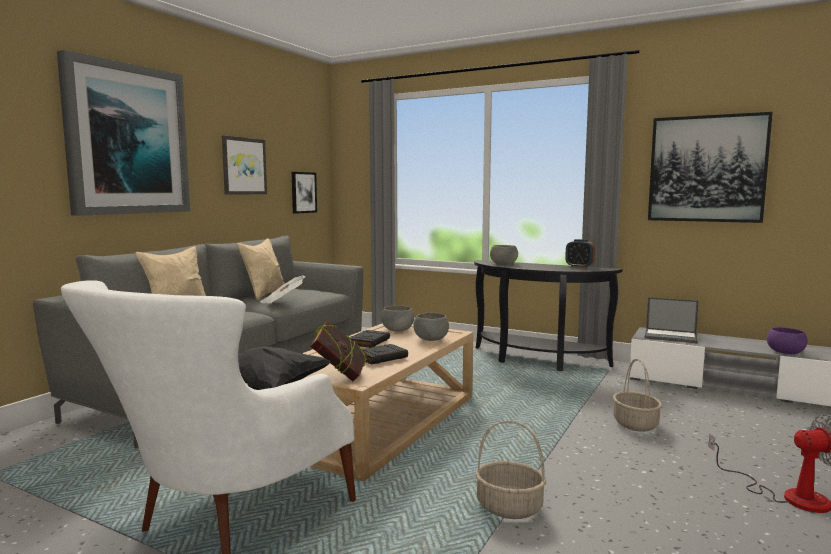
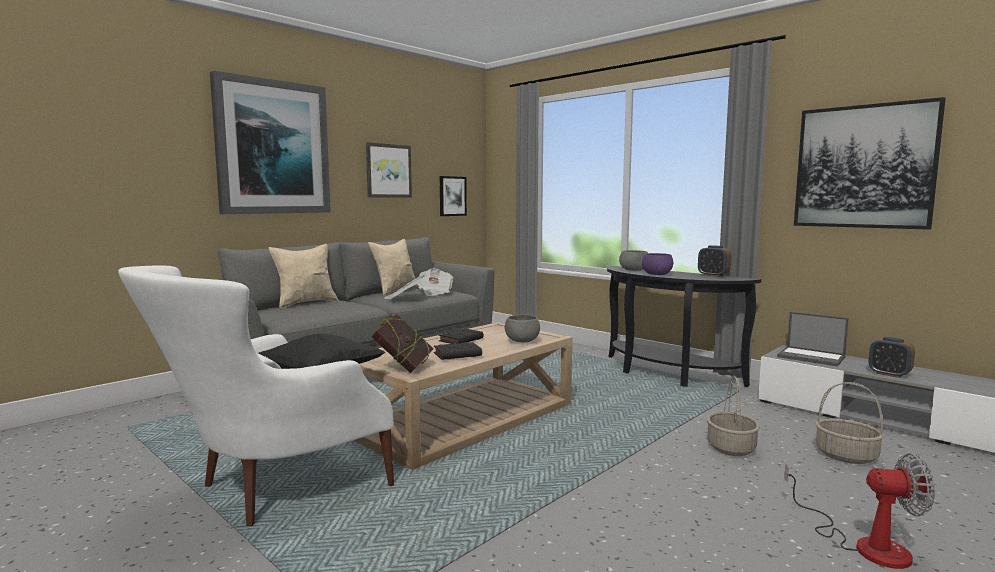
camera: 15 degrees right, 0 degrees up
grey bowl [381,305,414,332] -> none
basket [475,421,546,519] -> basket moved to [815,382,884,464]
purple bowl [767,327,808,354] -> purple bowl moved to [642,253,673,275]
none -> newspaper [417,268,453,296]
none -> alarm clock [869,337,915,378]

